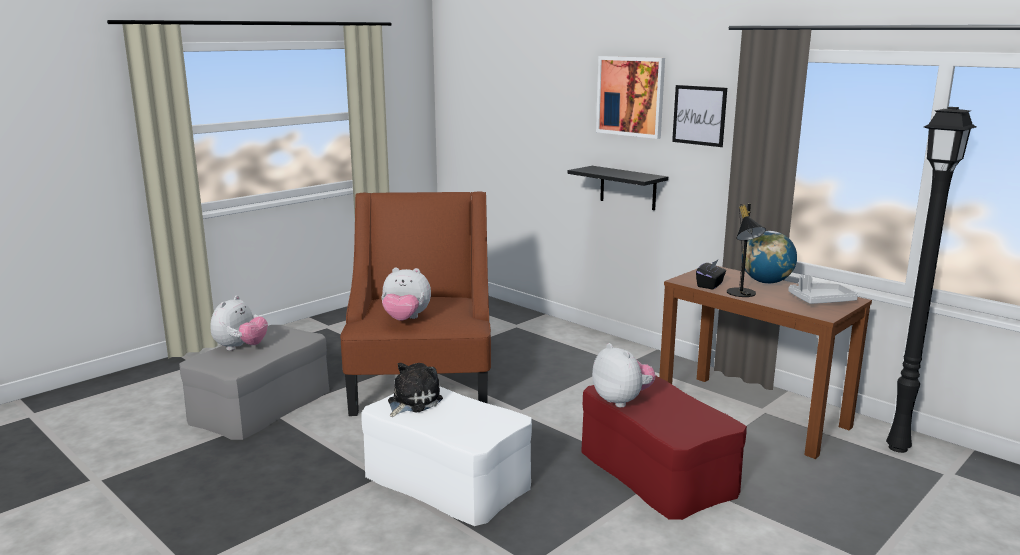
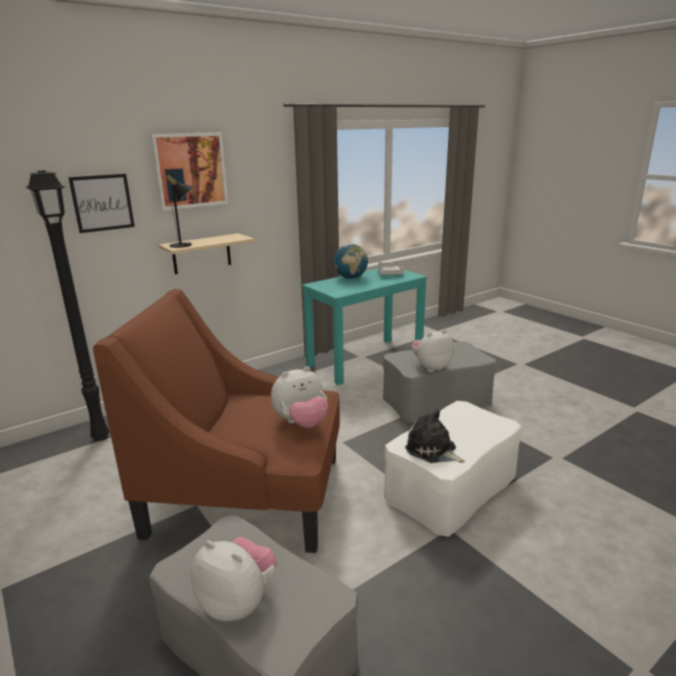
camera: 80 degrees left, 5 degrees up
plush toy [381,267,431,321] -> plush toy turned 45 degrees clockwise [271,366,328,428]
black shelf [567,166,668,210] -> beige shelf [159,233,254,274]
red ottoman [581,376,747,520] -> grey ottoman [383,341,496,423]
brown console table [659,265,872,459] -> turquoise console table [302,268,427,385]
picture [672,85,727,147] -> picture moved to [68,174,135,233]
black tissue box [696,259,726,289] -> none
black table lamp [727,203,766,297] -> black table lamp moved to [163,173,193,248]
black floor lamp [886,107,977,453] -> black floor lamp moved to [26,170,110,441]

